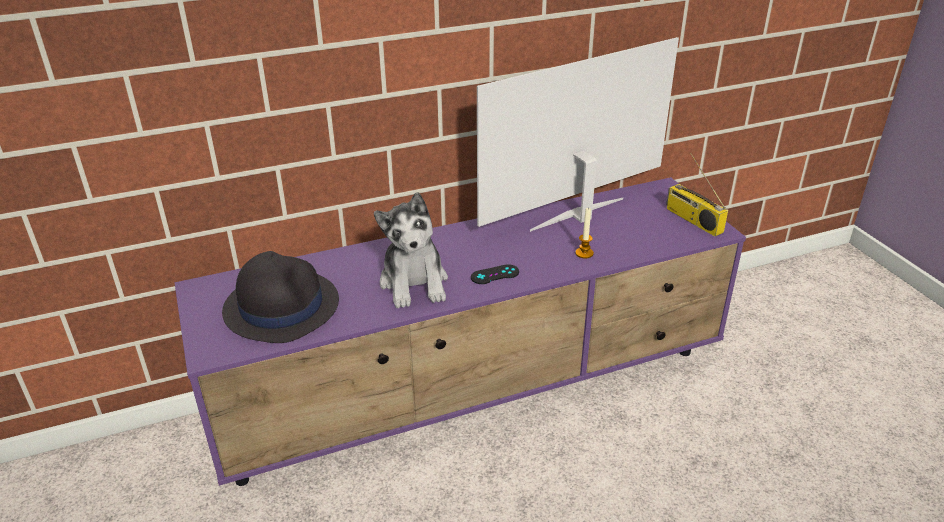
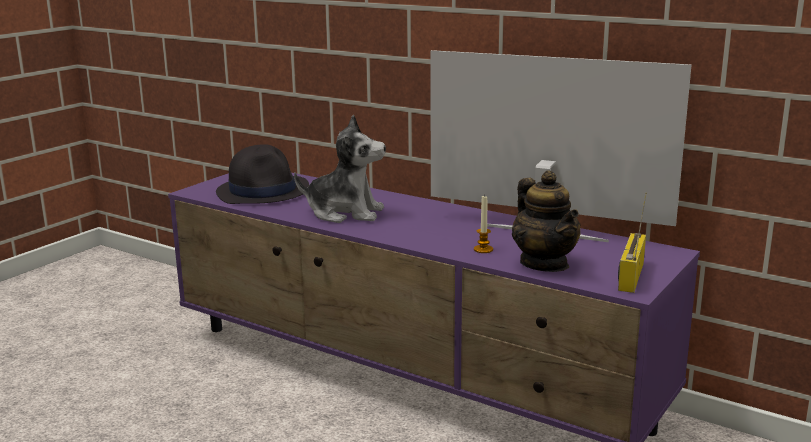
camera: 55 degrees right, 15 degrees down
plush toy [374,192,448,308] -> plush toy turned 120 degrees counterclockwise [294,115,386,223]
black game controller [471,264,519,284] -> none
none -> teapot [512,170,581,272]

